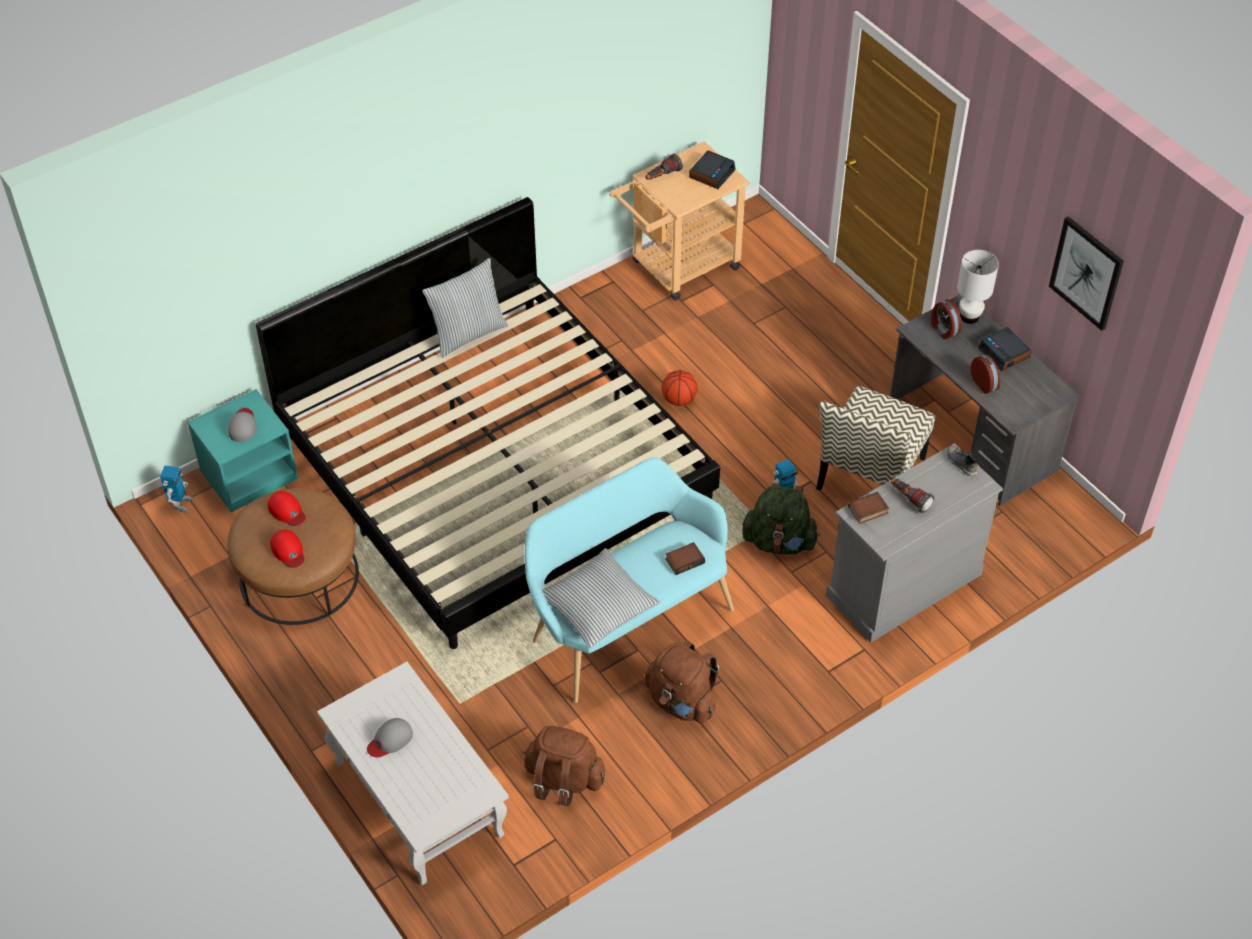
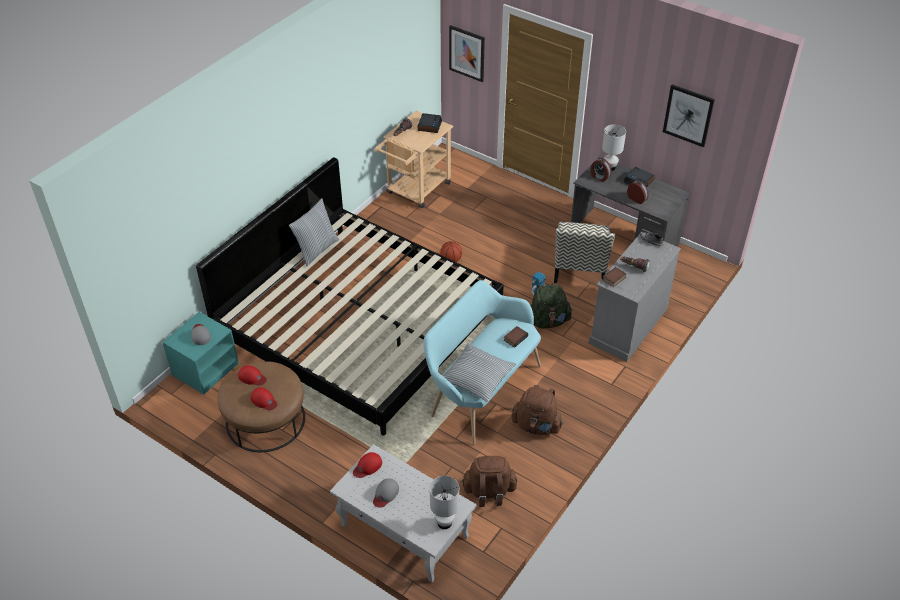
camera: 20 degrees left, 5 degrees down
toy robot [160,466,194,513] -> none
none -> red cap [353,452,382,478]
none -> white table lamp [430,476,459,529]
none -> picture [449,25,485,82]

